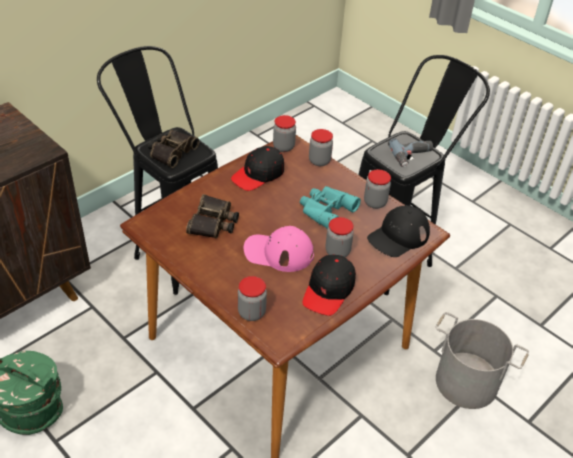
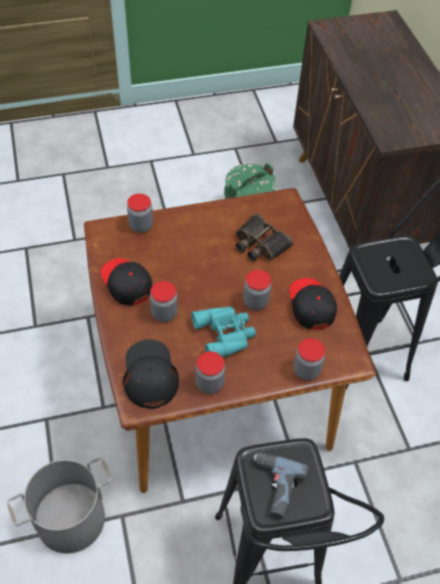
camera: 120 degrees right, 10 degrees up
binoculars [148,130,200,168] -> none
pink cap [244,226,314,272] -> none
jar [273,115,296,152] -> jar moved to [243,270,271,310]

